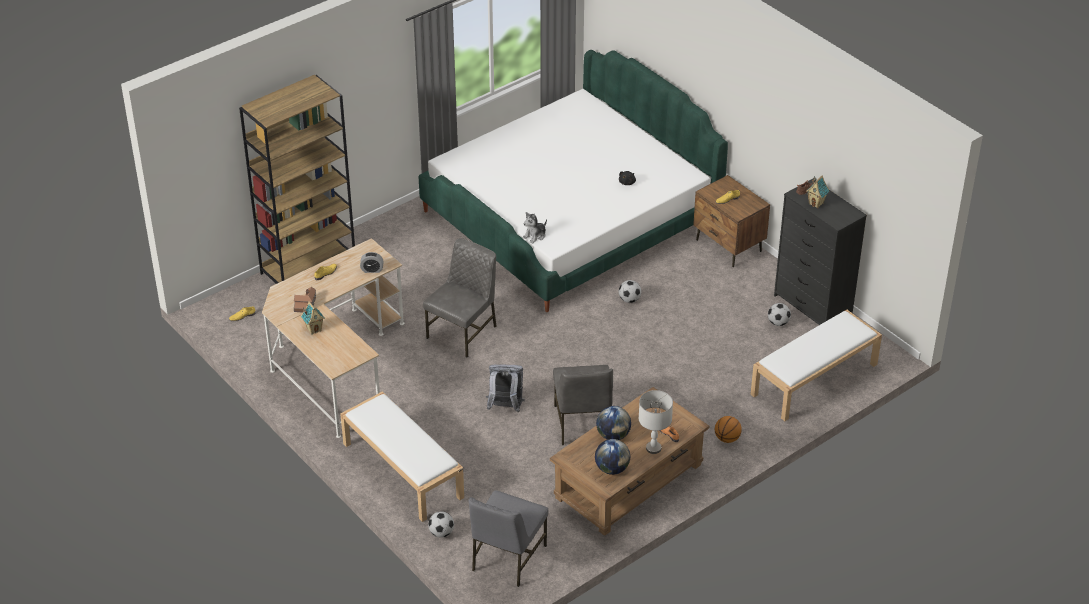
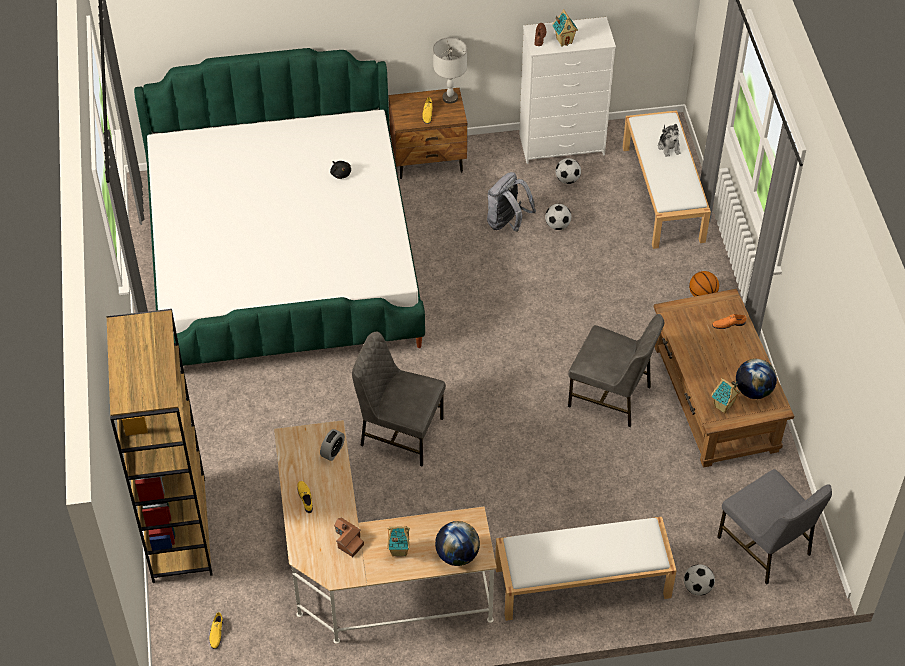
camera: 60 degrees left, 10 degrees up
grey chair [423,238,497,357] -> grey chair turned 45 degrees counterclockwise [352,332,446,467]
grey backpack [486,364,525,412] -> grey backpack moved to [487,172,536,232]
plush toy [523,212,547,244] -> plush toy moved to [658,124,681,157]
globe [596,406,631,440] -> globe moved to [435,521,480,566]
football [619,280,641,303] -> football moved to [545,204,571,230]
grey table lamp [639,390,673,454] -> grey table lamp moved to [433,37,467,104]
black dresser [774,179,867,325] -> white dresser [519,17,616,164]
none -> toy house [711,378,741,414]

